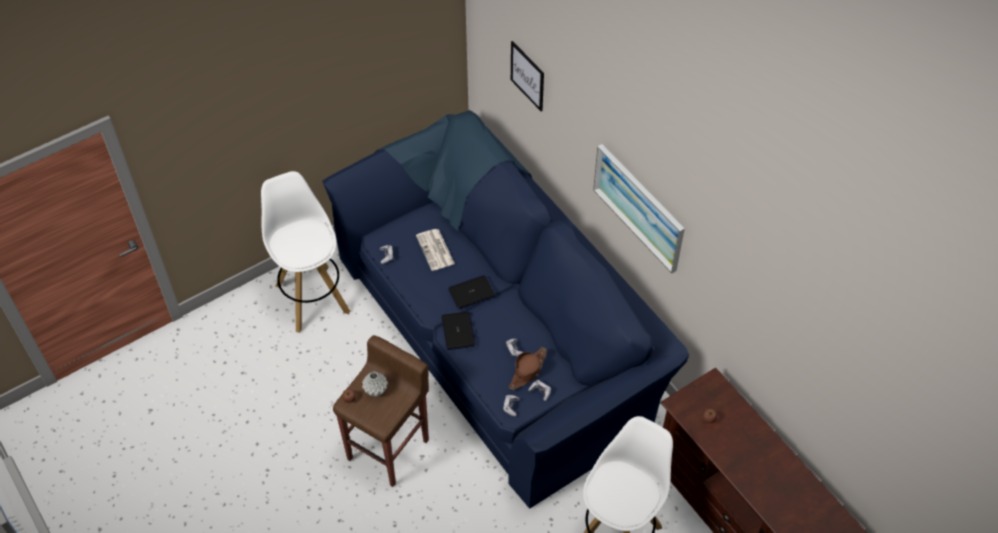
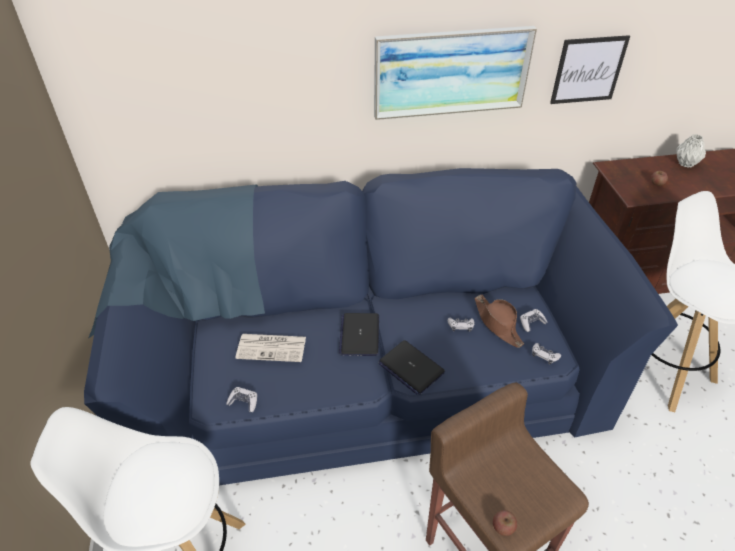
camera: 65 degrees left, 10 degrees down
grey vase [362,372,388,396] -> grey vase moved to [676,134,706,168]
laptop [441,312,476,350] -> laptop turned 150 degrees counterclockwise [378,340,445,395]
picture [511,41,544,111] -> picture moved to [550,35,630,104]

